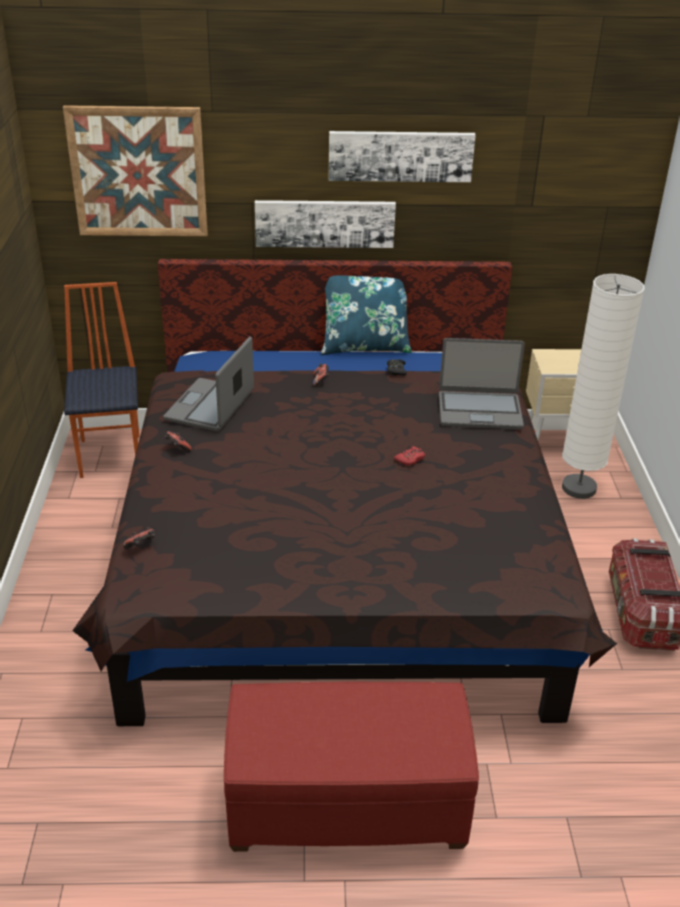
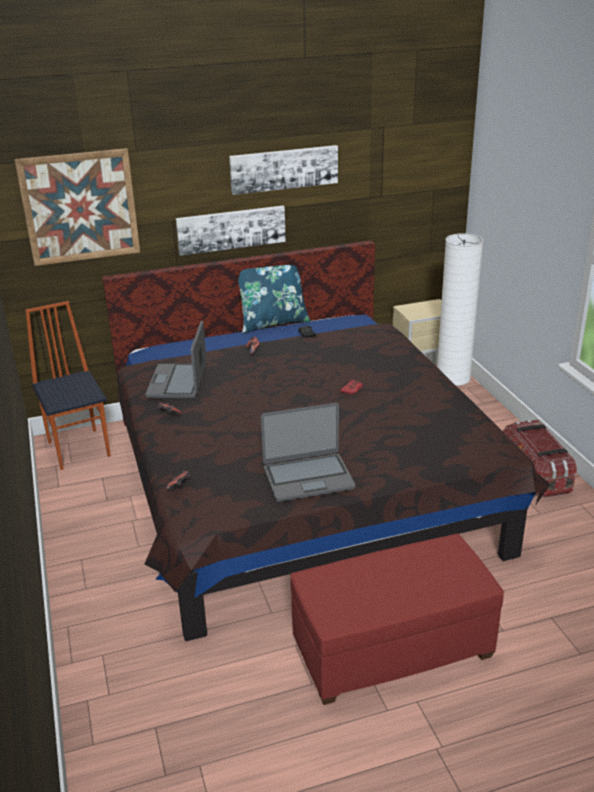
camera: 15 degrees left, 5 degrees down
laptop [439,338,525,429] -> laptop moved to [261,403,355,502]

